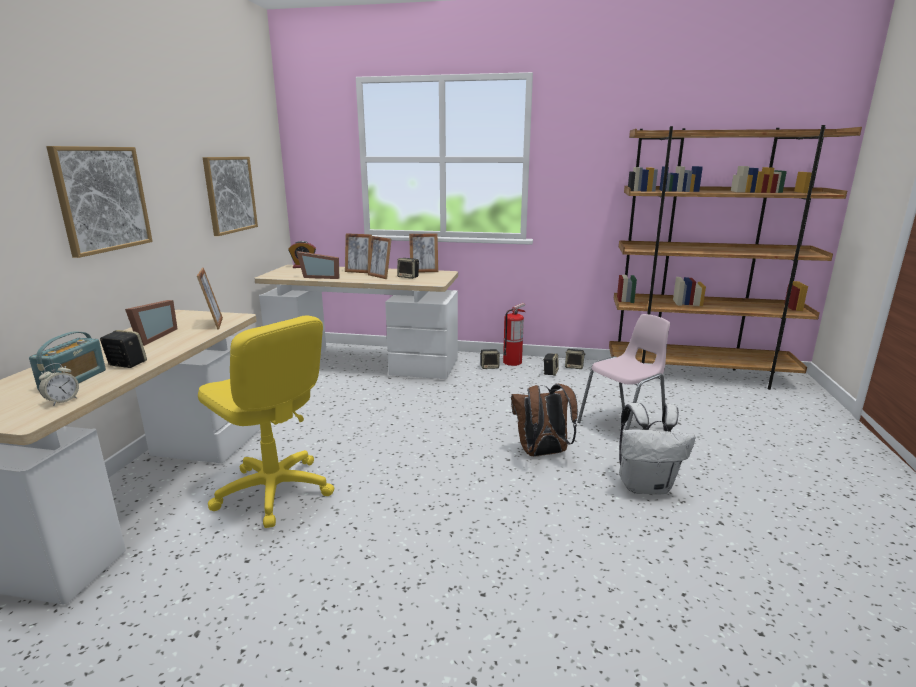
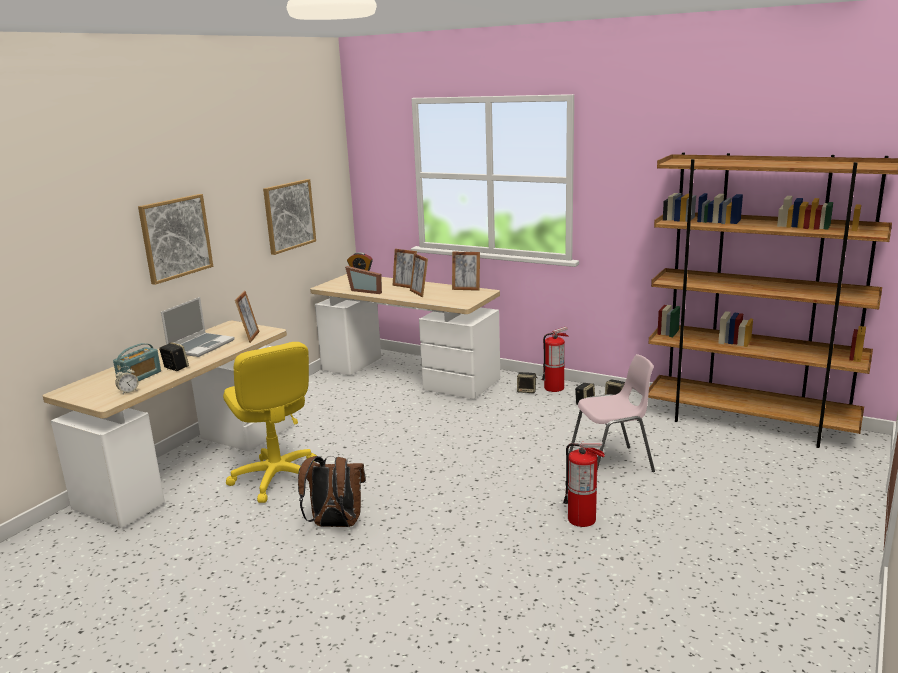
camera: 20 degrees right, 0 degrees up
picture frame [125,300,178,346] -> laptop [161,297,235,357]
speaker [397,258,419,279] -> none
brown backpack [511,384,578,457] -> brown backpack moved to [298,456,366,527]
white backpack [619,403,695,495] -> fire extinguisher [563,442,605,527]

